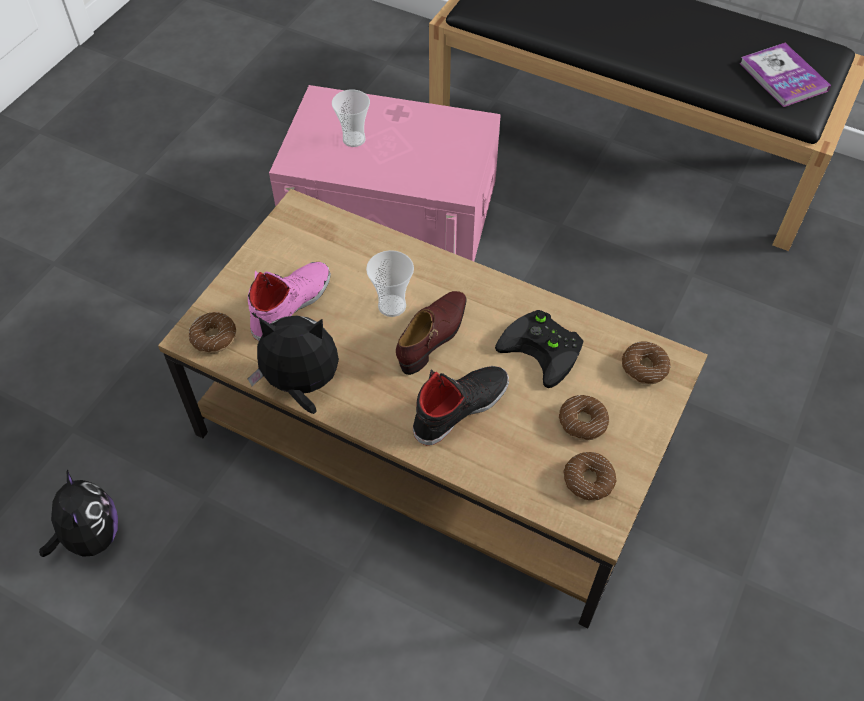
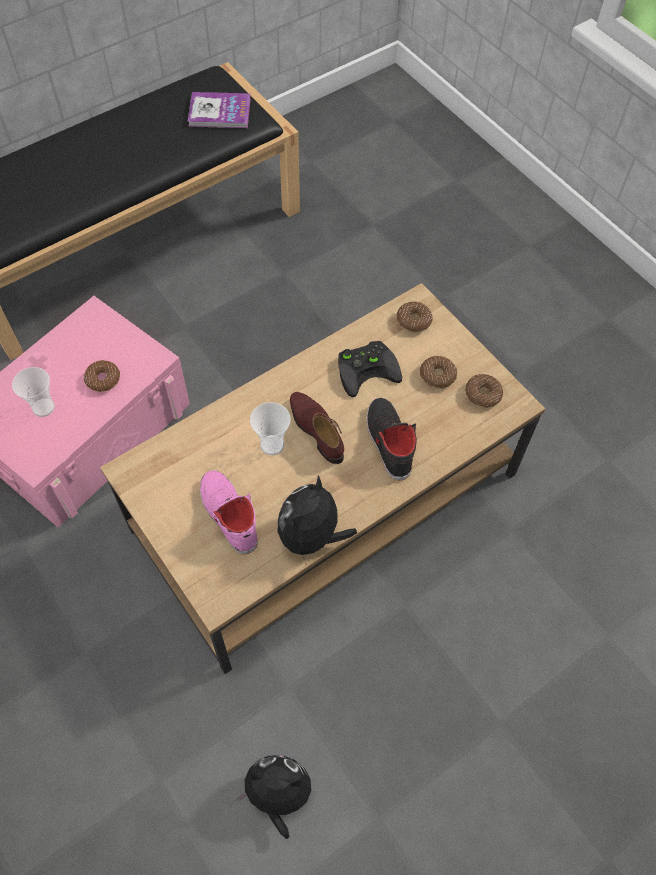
camera: 65 degrees left, 5 degrees up
donut [189,312,236,353] -> donut moved to [84,360,120,392]

